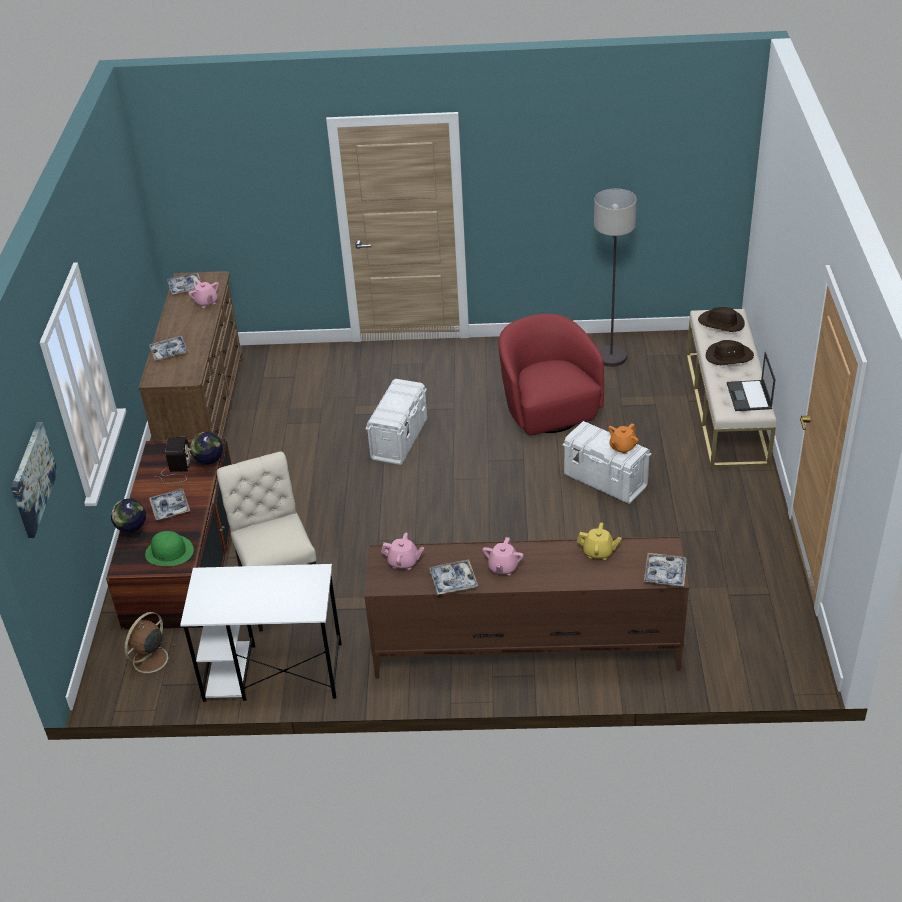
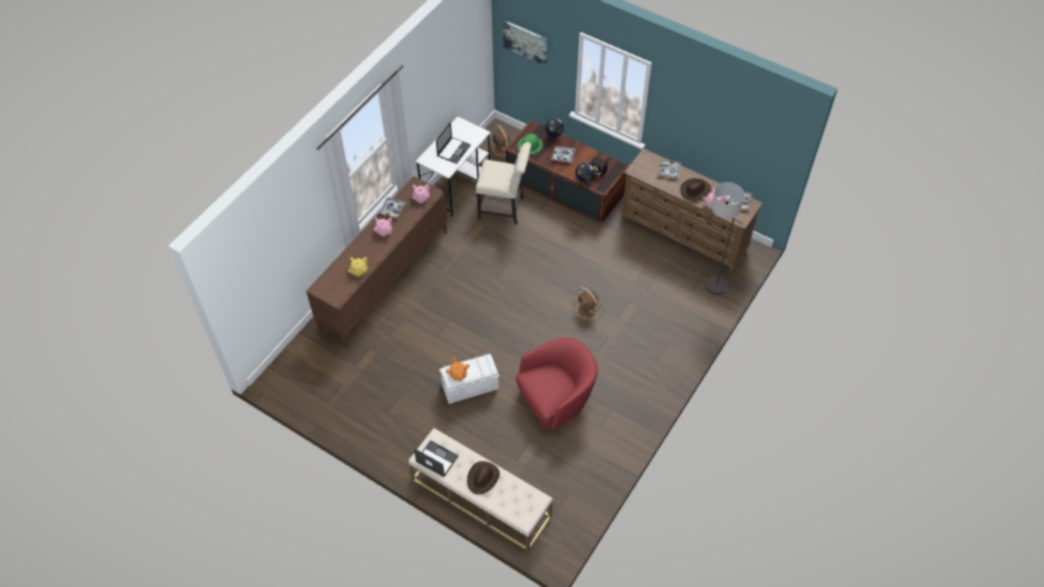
camera: 120 degrees right, 15 degrees up
white storage box [365,379,427,465] -> brown fan [572,287,603,324]
red armchair [499,314,604,436] -> red armchair turned 45 degrees counterclockwise [516,337,598,430]
grey floor lamp [594,188,637,367] -> grey floor lamp moved to [706,182,744,295]
tray [644,553,687,587] -> none
brown hat [698,307,745,332] -> brown hat moved to [680,178,711,201]
none -> laptop [436,122,471,164]

